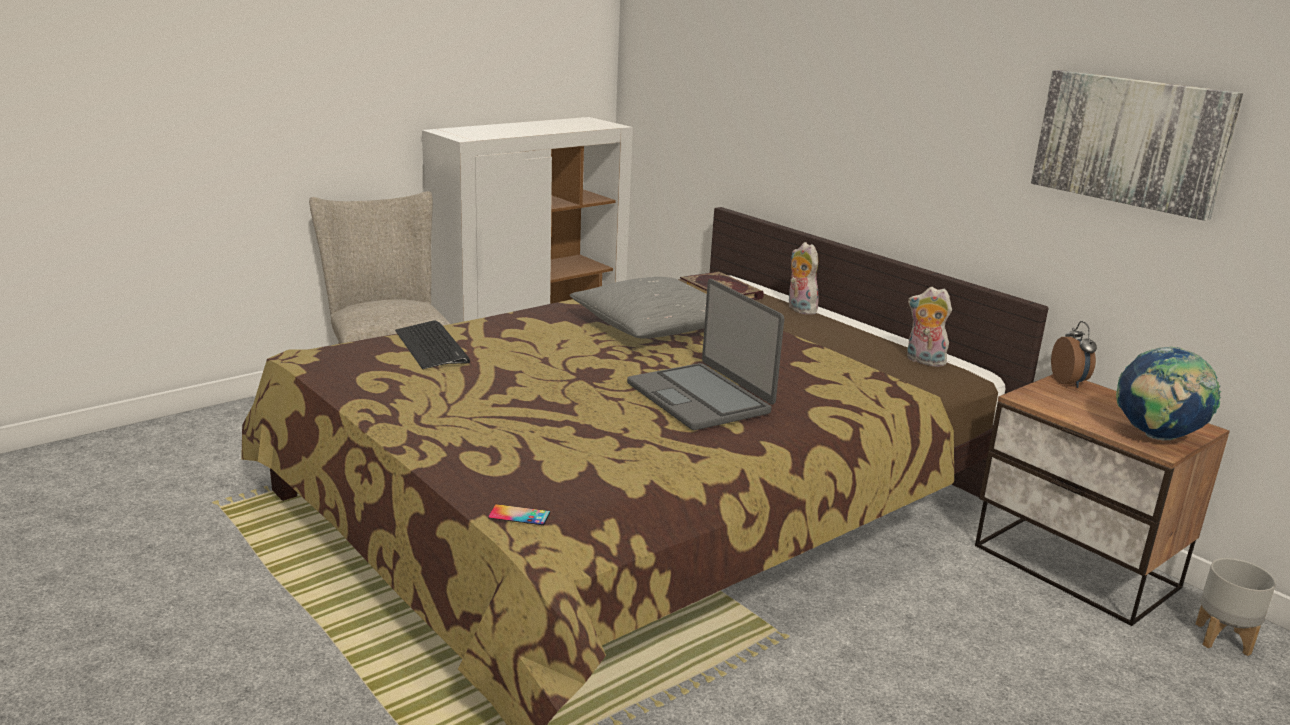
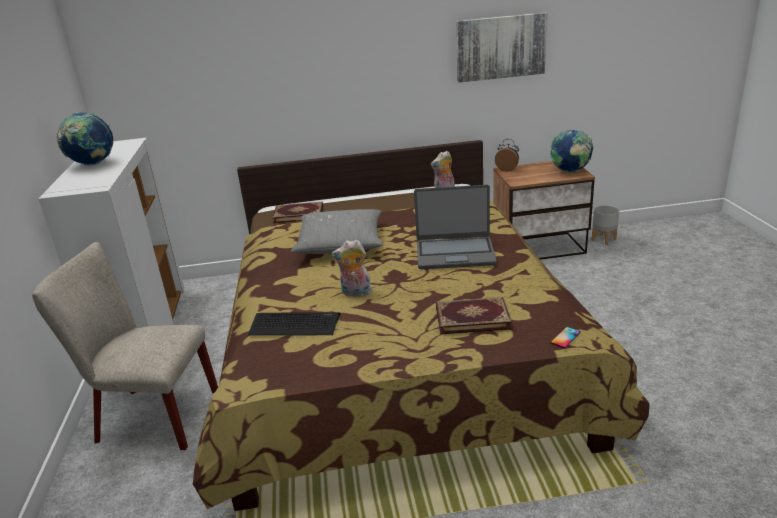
camera: 55 degrees left, 5 degrees up
plush toy [789,242,819,315] -> plush toy moved to [332,240,372,297]
none -> globe [57,112,113,166]
none -> book [436,297,512,334]

